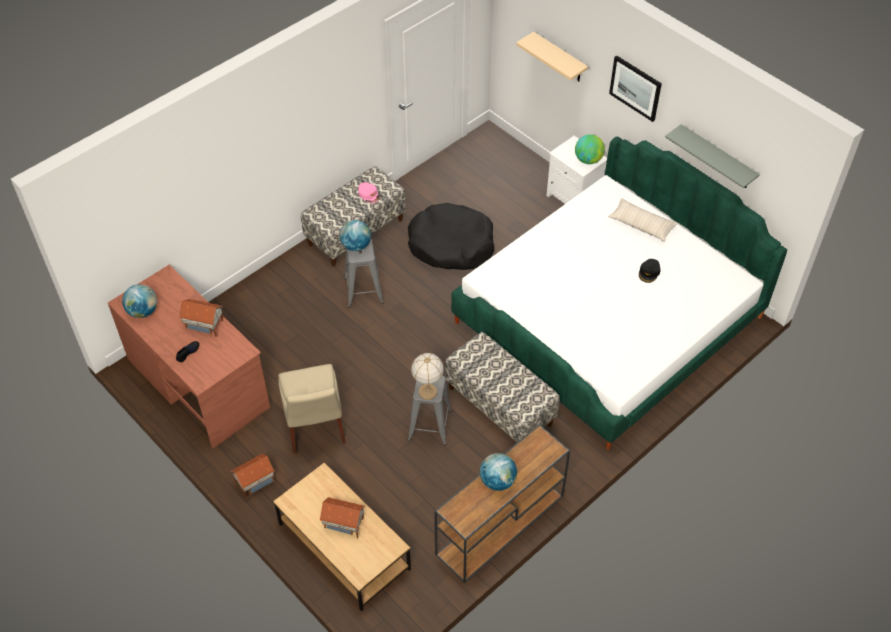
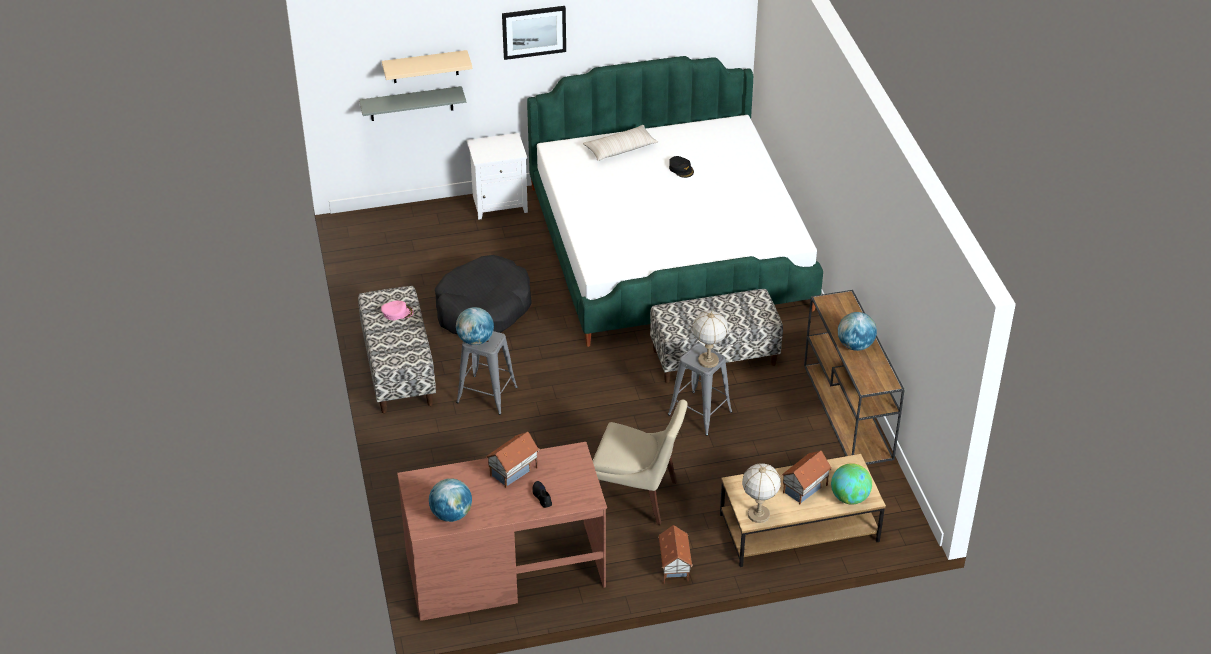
camera: 60 degrees left, 10 degrees down
globe [575,134,605,164] -> globe moved to [831,463,872,504]
grey shelf [665,124,760,188] -> grey shelf moved to [359,86,466,121]
none -> table lamp [742,463,781,523]

